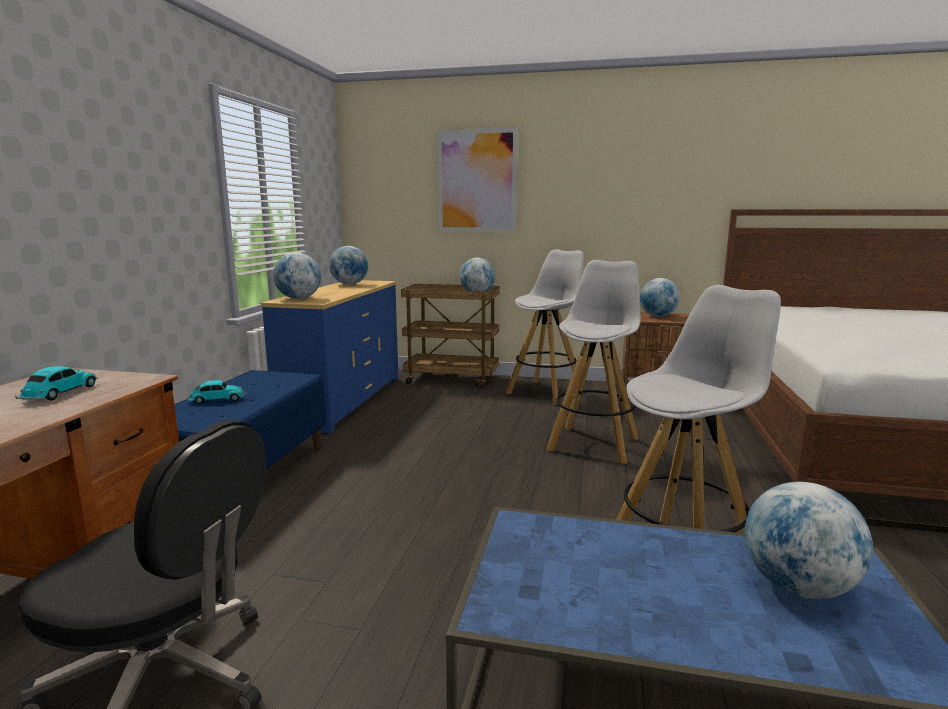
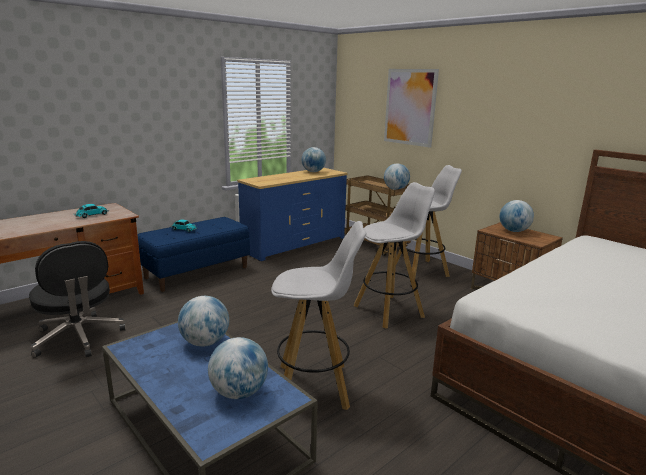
camera: 35 degrees right, 5 degrees up
globe [273,252,321,299] -> globe moved to [178,296,229,347]

